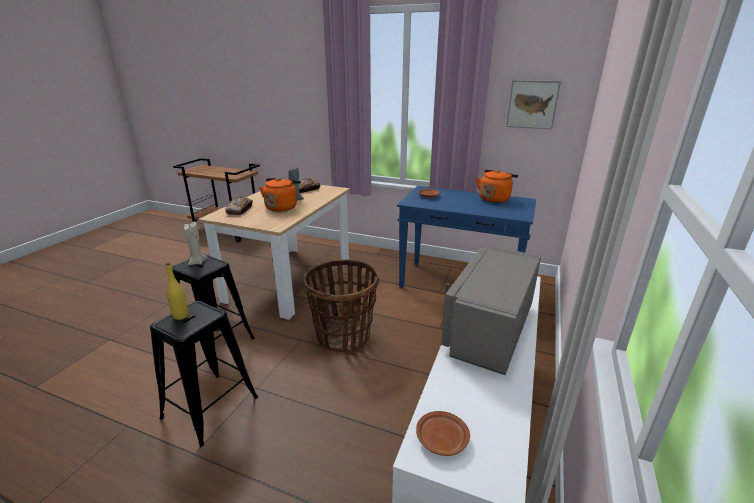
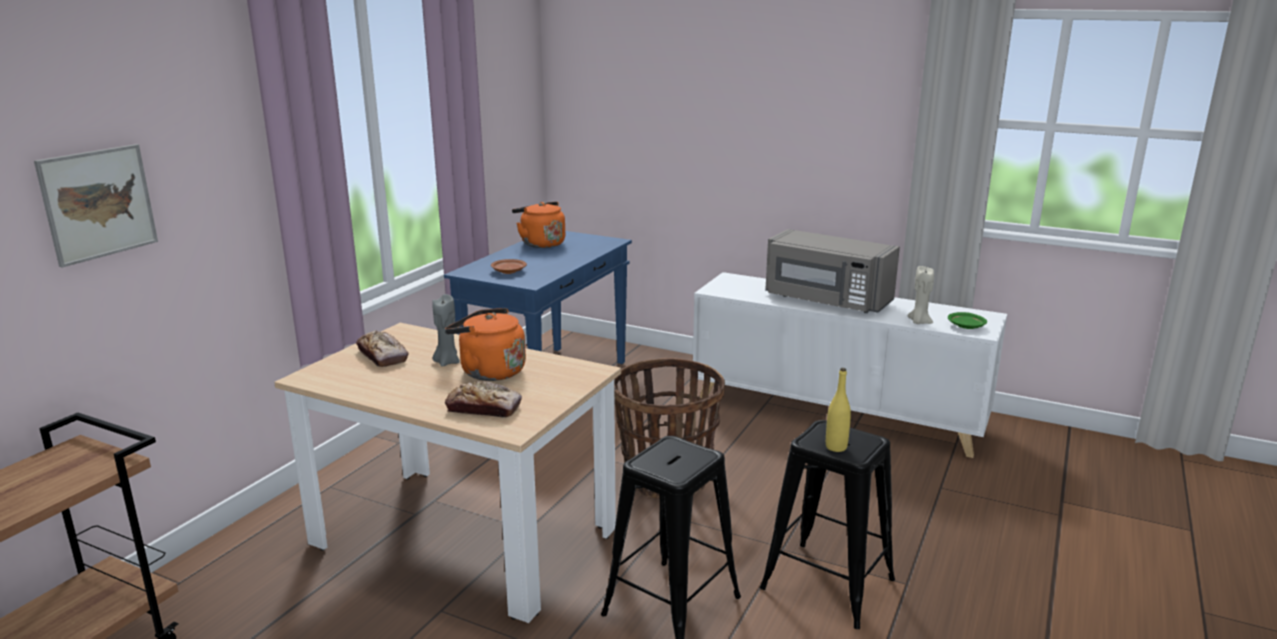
camera: 85 degrees left, 5 degrees down
beige candle [184,222,208,265] -> beige candle moved to [908,266,934,324]
brown plate [416,411,470,456] -> green plate [948,312,987,329]
picture [506,80,561,129] -> picture moved to [34,144,158,267]

